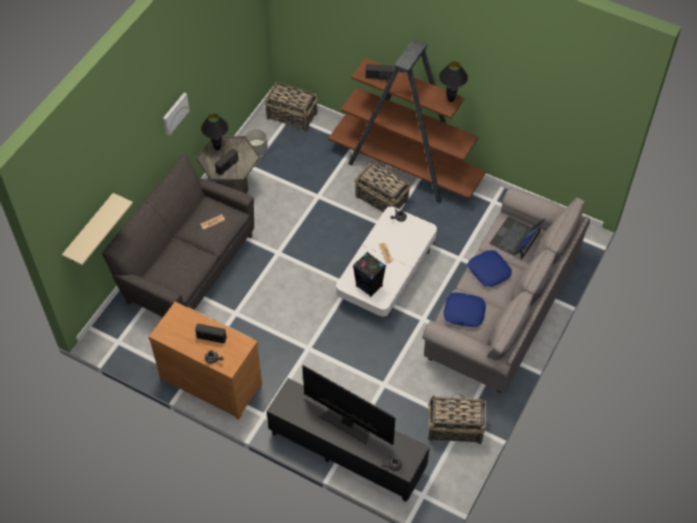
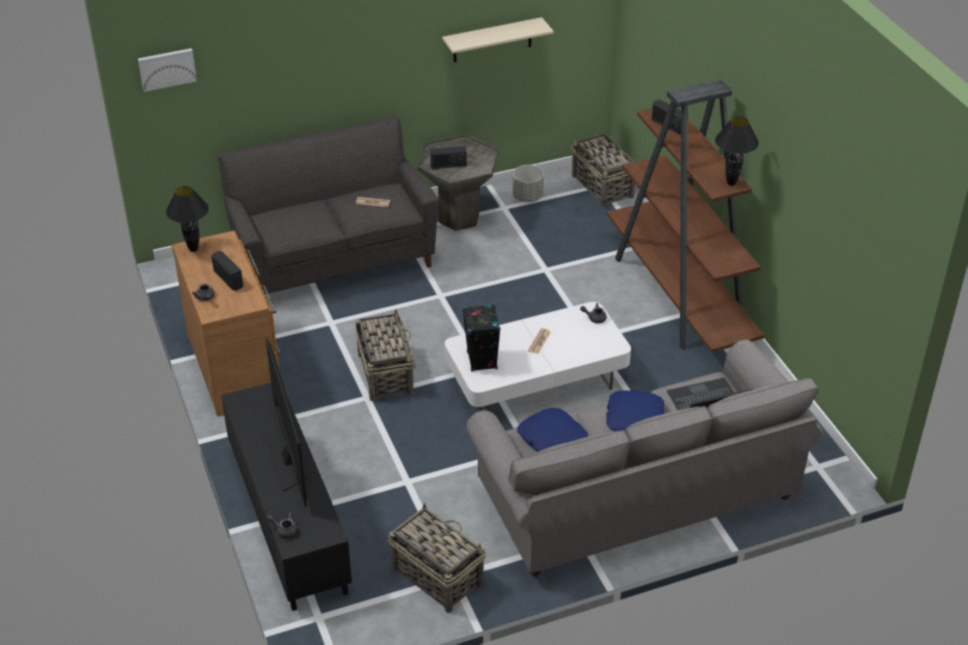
camera: 40 degrees right, 15 degrees down
beige shelf [62,193,133,265] -> beige shelf moved to [442,17,554,62]
picture [163,93,190,136] -> picture moved to [138,48,197,92]
black table lamp [201,114,229,151] -> black table lamp moved to [166,186,209,252]
basket [355,159,411,212] -> basket moved to [355,309,415,401]

